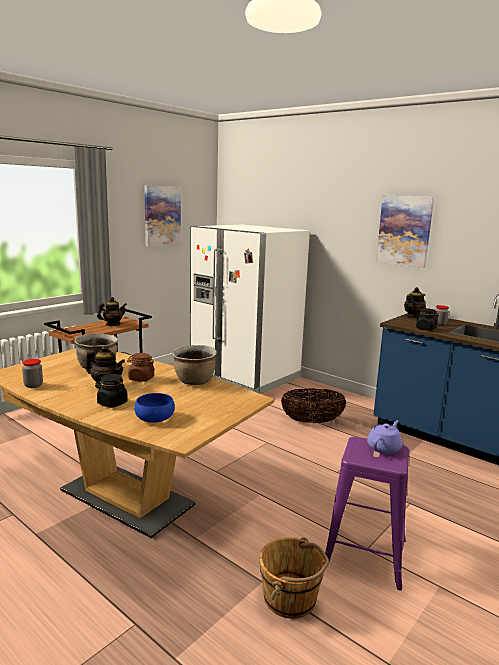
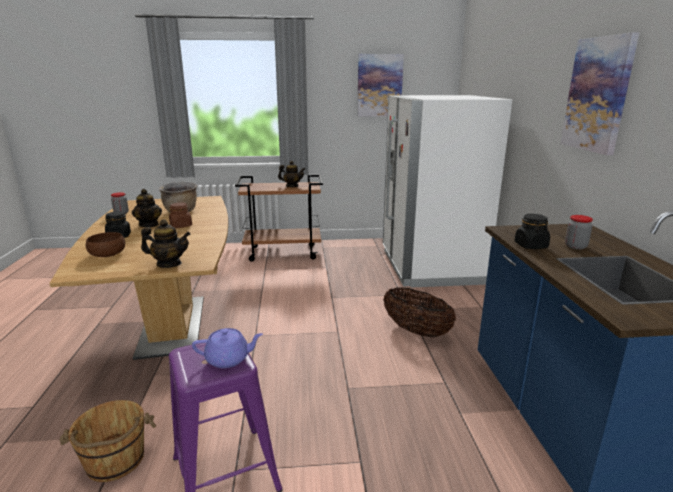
camera: 45 degrees right, 5 degrees up
blue bowl [134,393,175,423] -> brown bowl [86,232,125,257]
brown cooking pot [172,345,217,385] -> none
teapot [404,287,426,318] -> teapot moved to [141,219,191,268]

